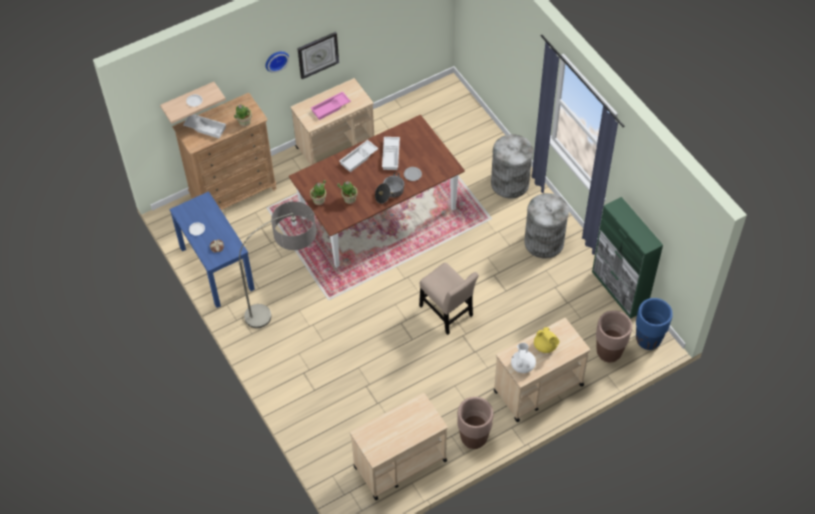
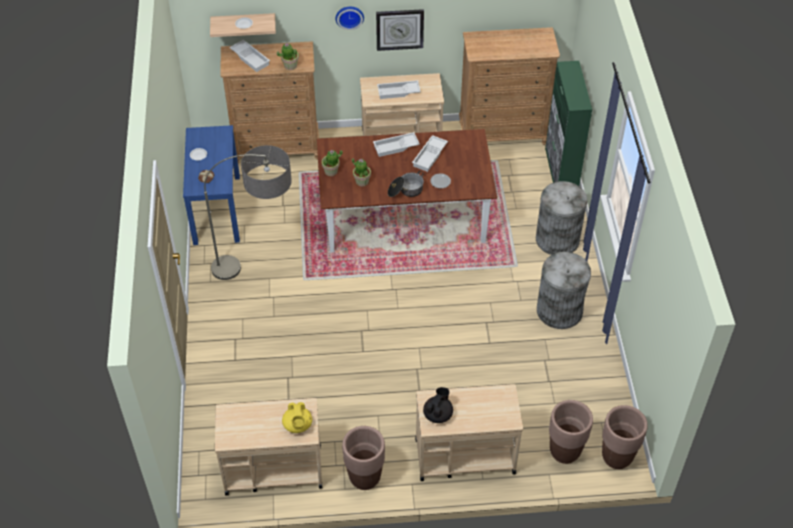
camera: 25 degrees right, 5 degrees down
pink tray [311,91,351,120] -> white tray [377,80,421,99]
beige chair [419,263,479,335] -> none
white teapot [511,343,536,373] -> black teapot [423,387,453,423]
yellow teapot [534,327,559,353] -> yellow teapot moved to [282,402,312,433]
green cabinet [592,197,663,319] -> green cabinet moved to [545,61,592,186]
blue planter [636,298,673,350] -> brown planter [602,405,648,469]
none -> brown dresser [459,27,560,145]

